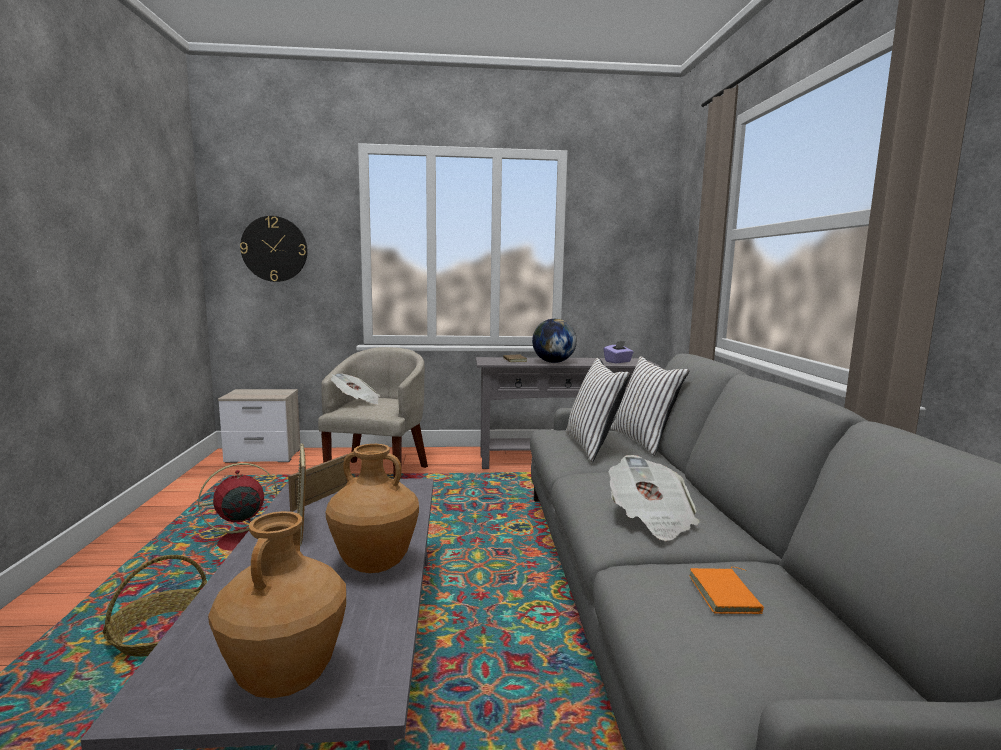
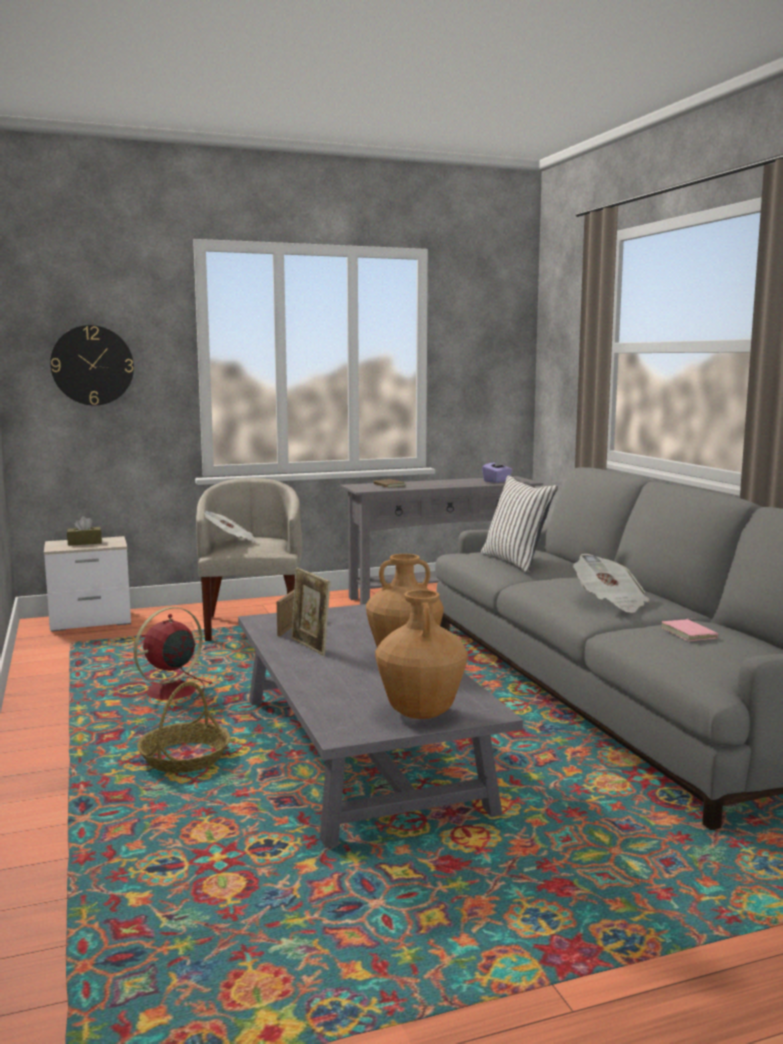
camera: 15 degrees left, 0 degrees up
globe [532,319,577,363] -> none
white pillow [611,356,689,456] -> none
orange book [689,567,764,614] -> pink book [661,618,718,641]
none -> brown tissue box [67,516,102,546]

